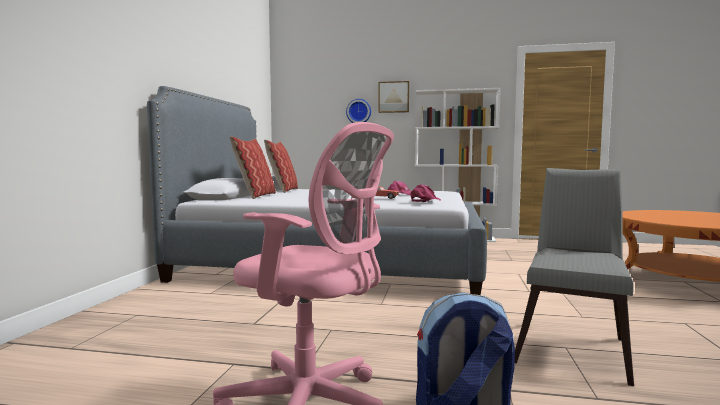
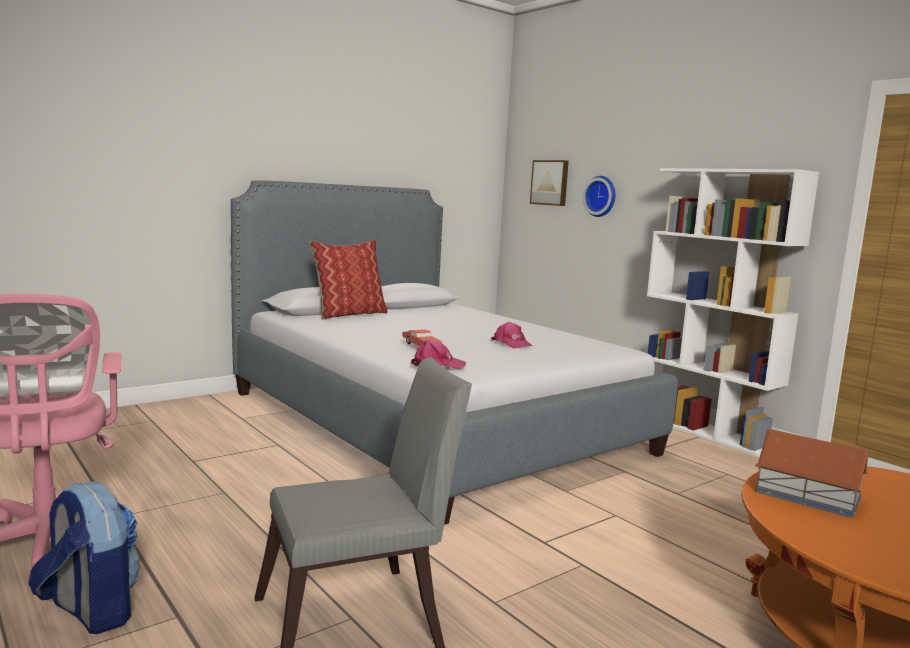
camera: 40 degrees right, 5 degrees up
pillow [264,140,298,193] -> none
picture [378,81,409,113] -> picture moved to [530,160,569,206]
none -> toy house [755,429,869,518]

